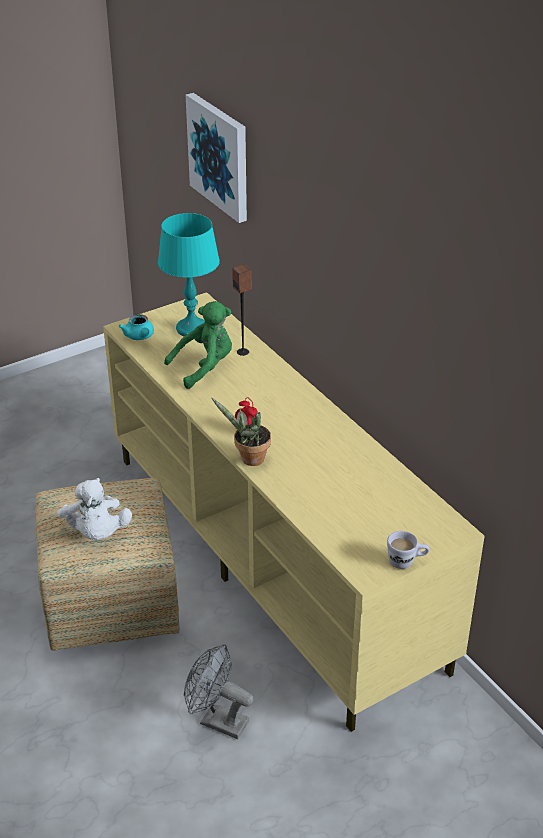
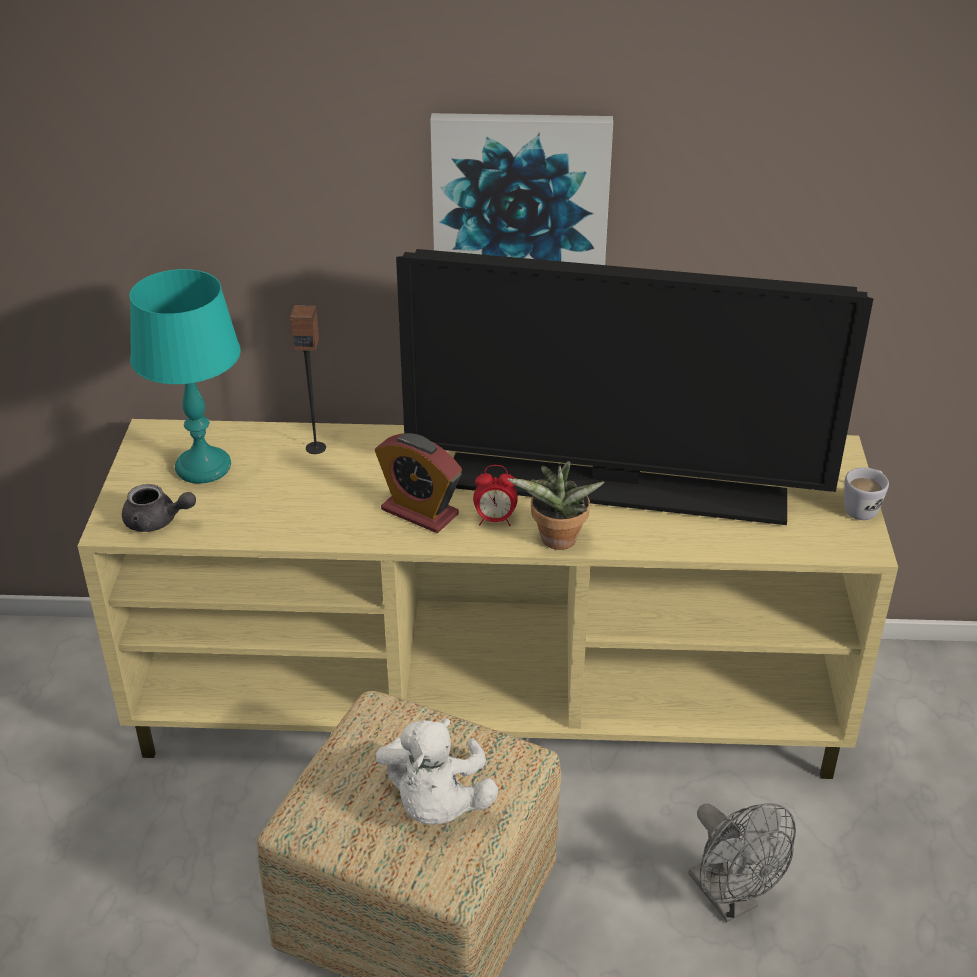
camera: 55 degrees left, 0 degrees up
white plush toy [57,478,132,540] -> white plush toy turned 75 degrees clockwise [376,719,498,825]
turquoise teapot [119,314,154,340] -> grey teapot [122,484,196,532]
green plush toy [164,301,232,389] -> none
grey fan [184,644,253,739] -> grey fan turned 90 degrees counterclockwise [689,803,796,922]
picture [186,93,247,223] -> picture moved to [430,113,613,265]
none -> alarm clock [375,433,462,533]
none -> television [396,249,873,525]

